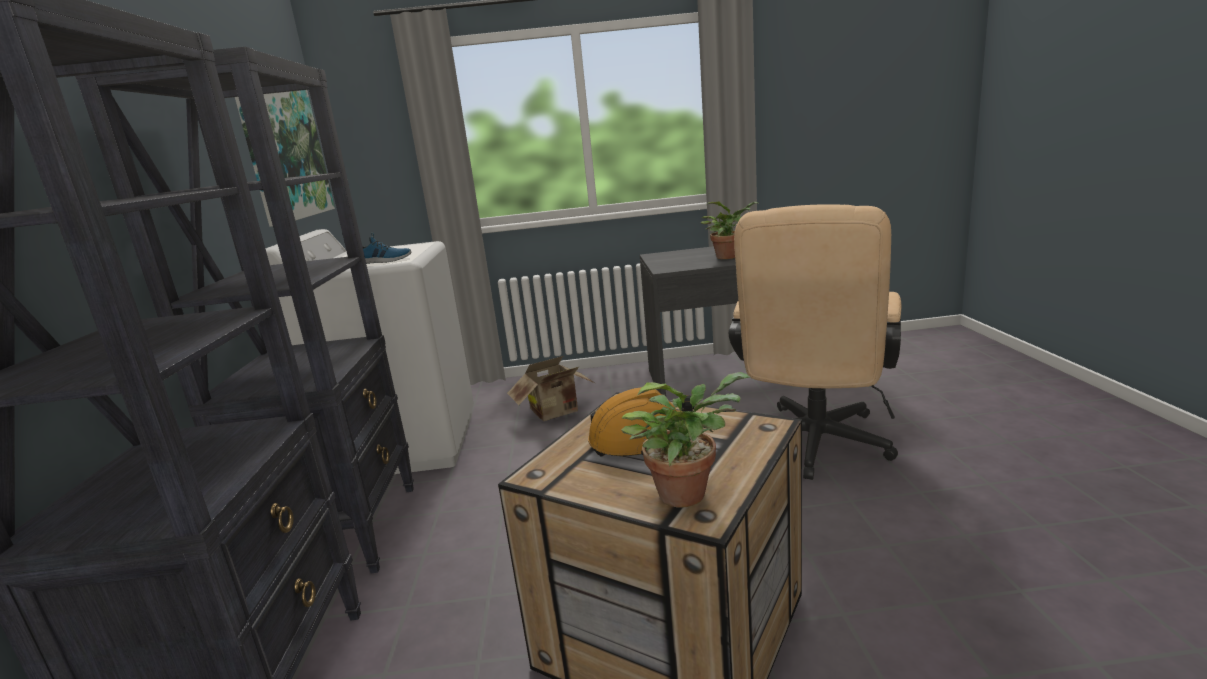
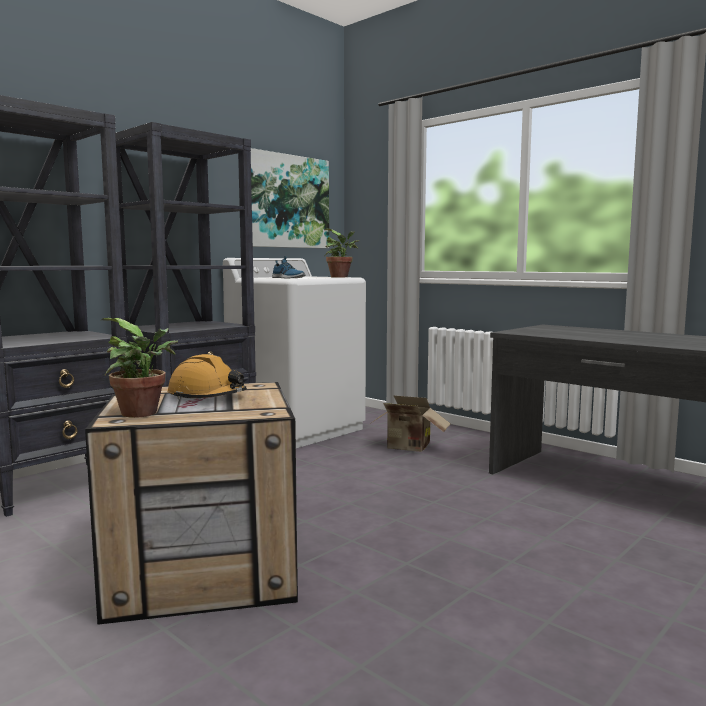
camera: 45 degrees right, 10 degrees down
potted plant [701,202,759,259] -> potted plant moved to [324,229,359,277]
beige office chair [729,204,901,480] -> none

